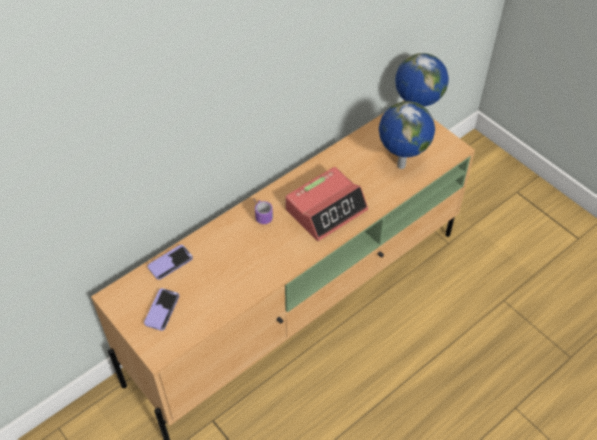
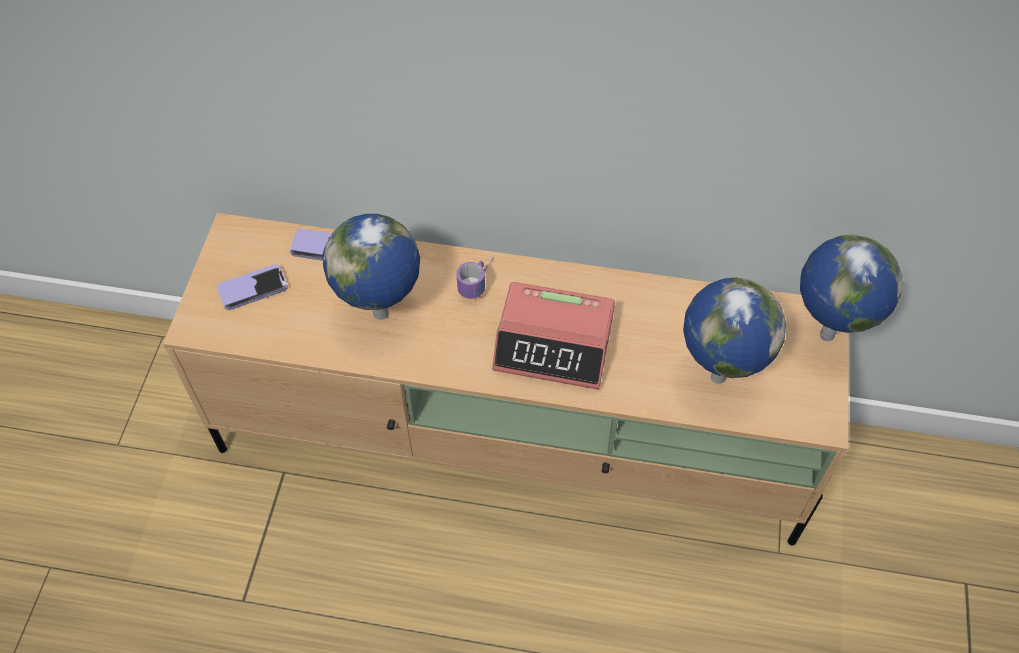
camera: 50 degrees right, 5 degrees up
none -> globe [323,214,420,320]

